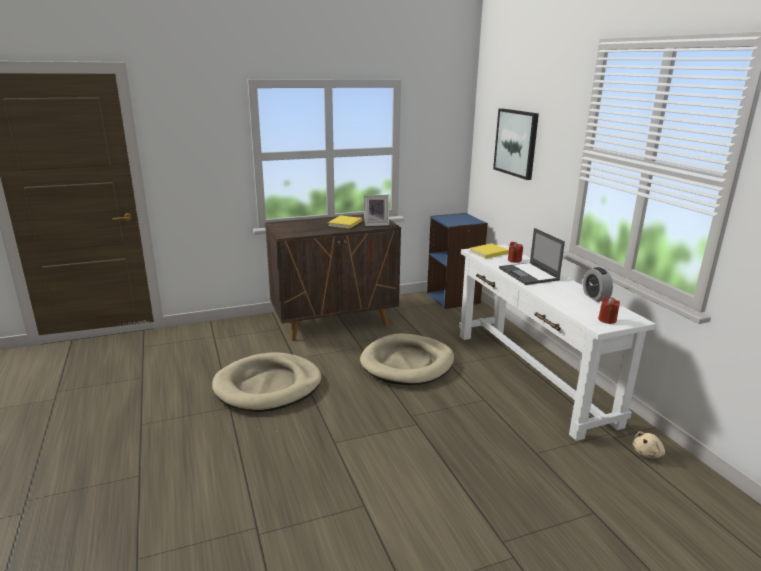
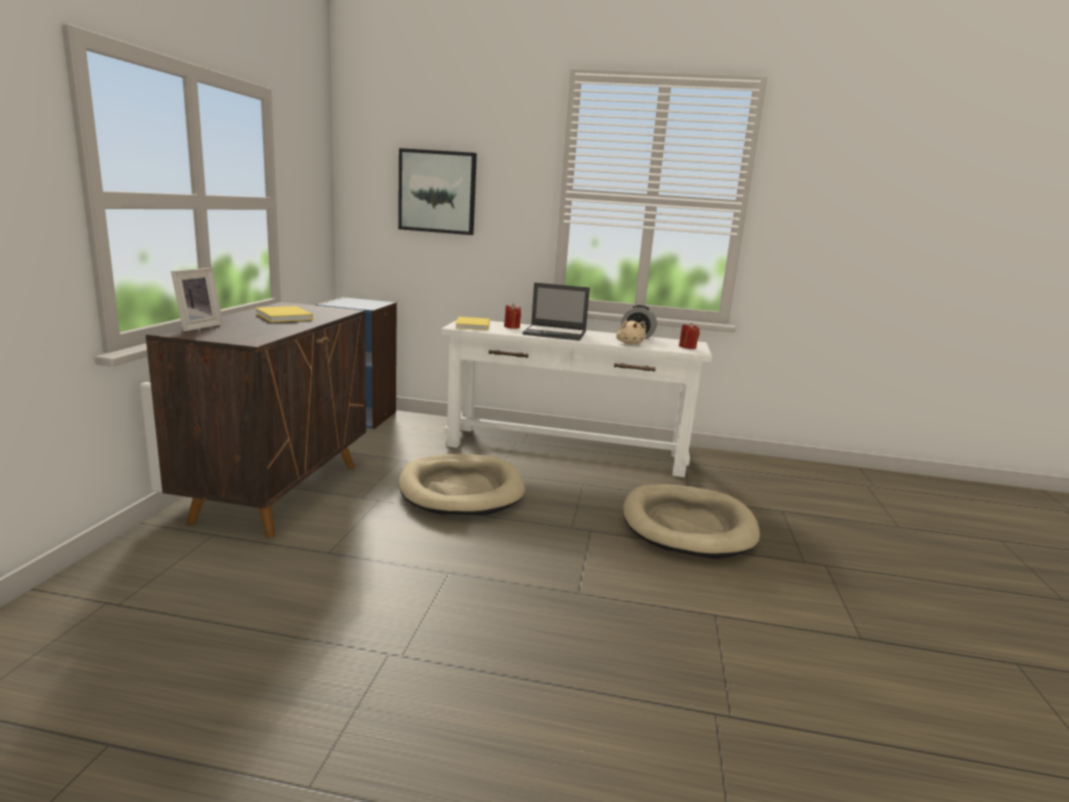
camera: 60 degrees left, 5 degrees down
beige dog bed [212,352,322,412] -> beige dog bed moved to [623,484,760,559]
picture frame [364,195,389,226] -> picture frame moved to [171,268,223,331]
beige plush toy [633,431,665,458] -> beige plush toy moved to [616,320,646,345]

